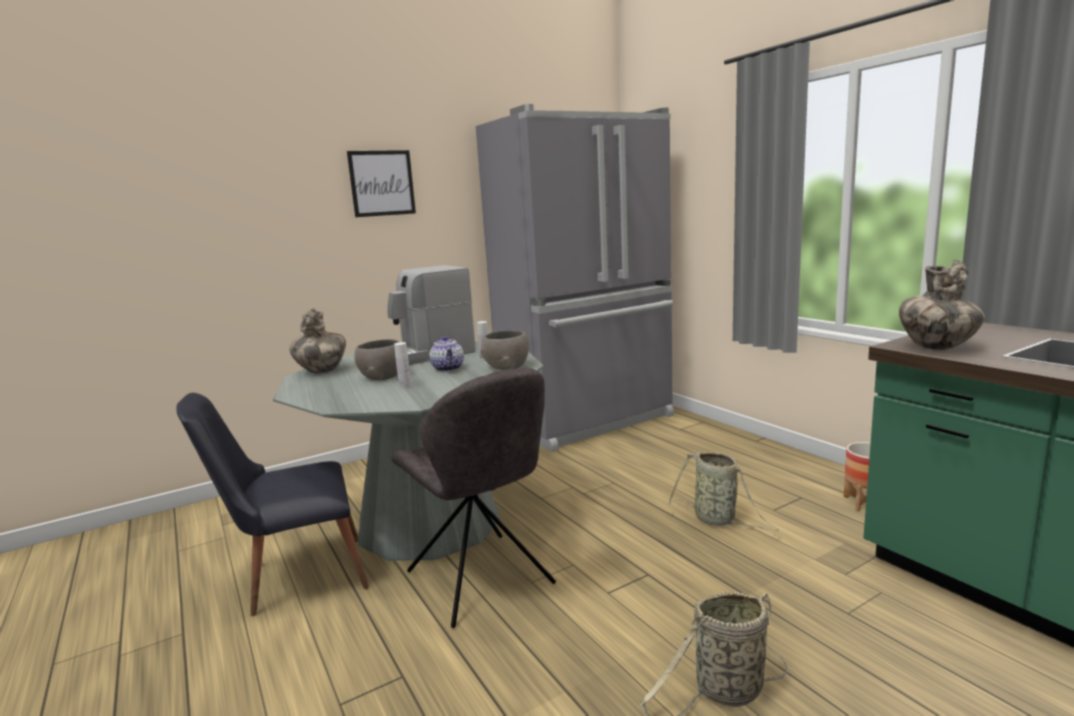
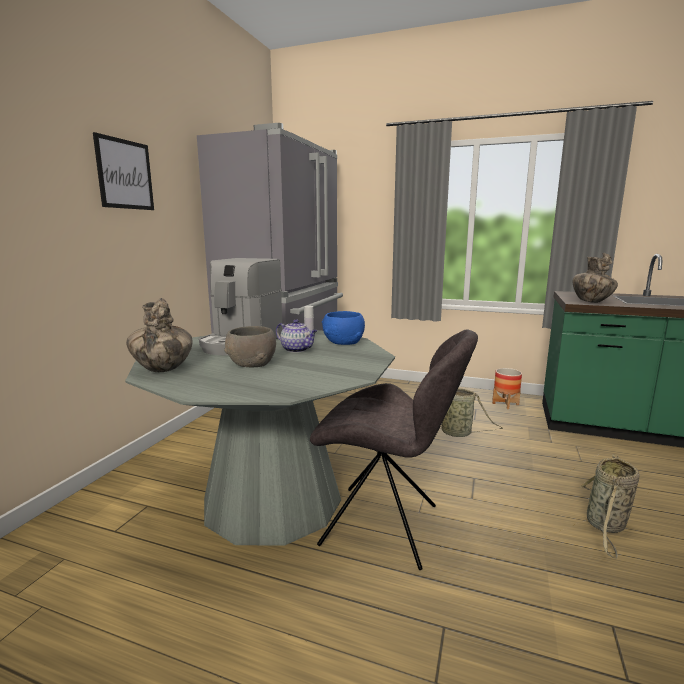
camera: 40 degrees left, 0 degrees up
black chair [177,393,369,616] -> none
white bottle [394,342,411,388] -> none
grey bowl [480,330,529,370] -> blue bowl [322,311,365,345]

